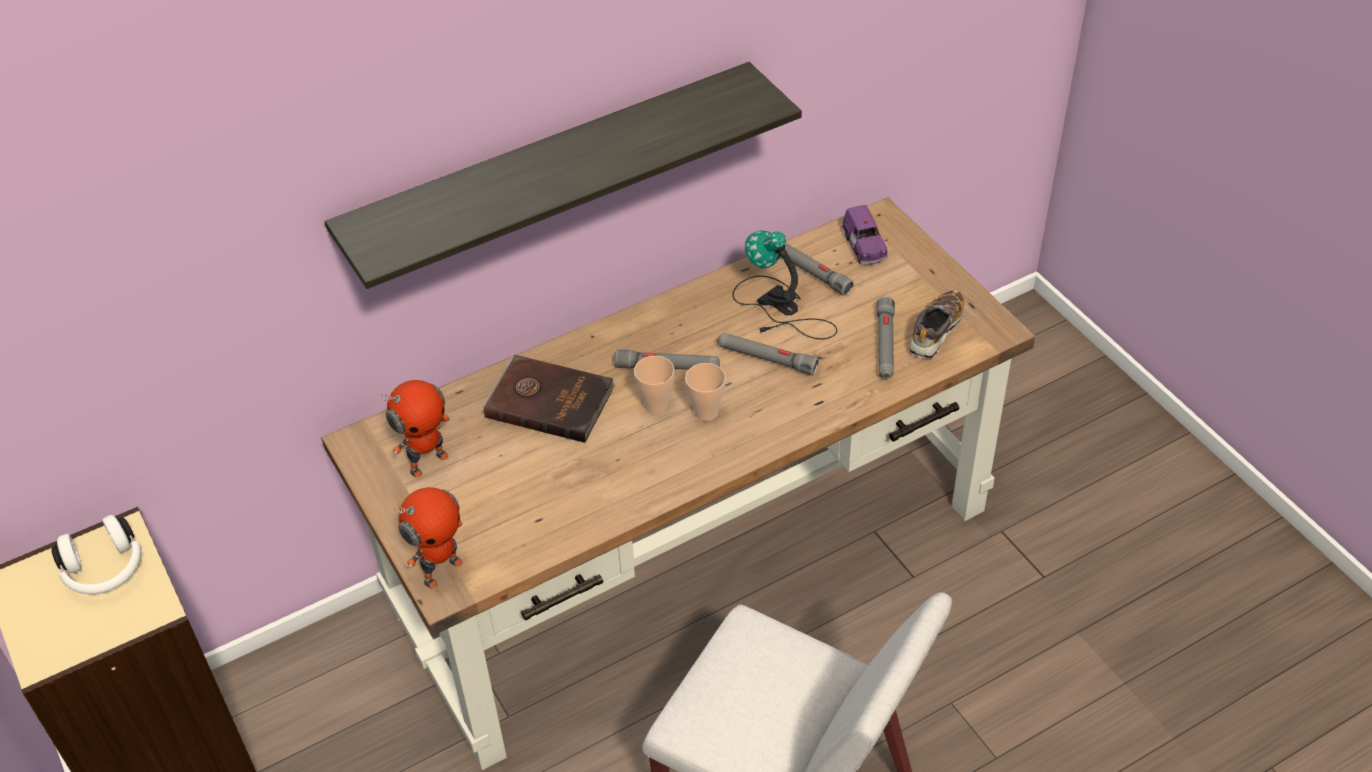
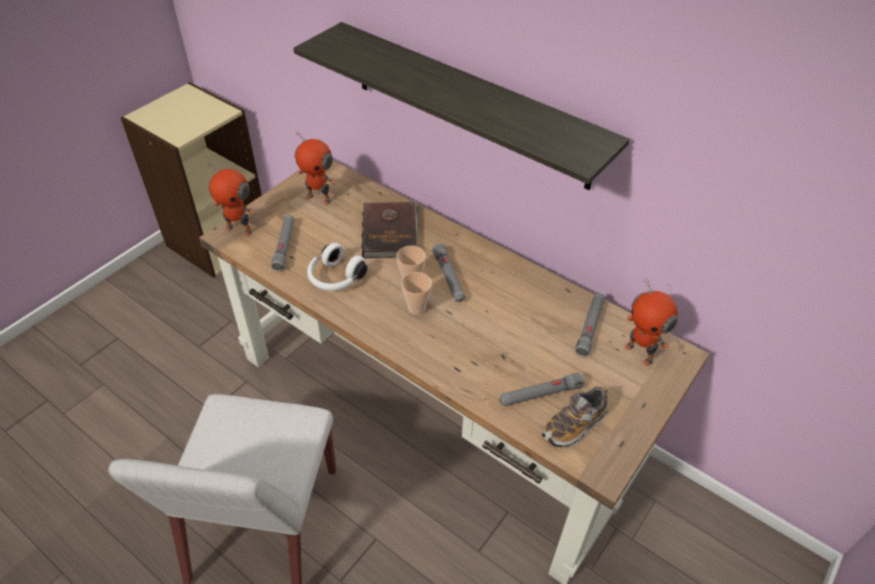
camera: 65 degrees right, 0 degrees up
white headphones [51,515,141,594] -> white headphones moved to [307,243,367,291]
grey flashlight [717,333,819,375] -> grey flashlight moved to [271,215,295,271]
table lamp [732,230,837,339] -> none
purple toy car [842,205,888,265] -> toy robot [625,277,678,366]
shoe [909,290,965,359] -> shoe turned 135 degrees clockwise [541,386,608,447]

